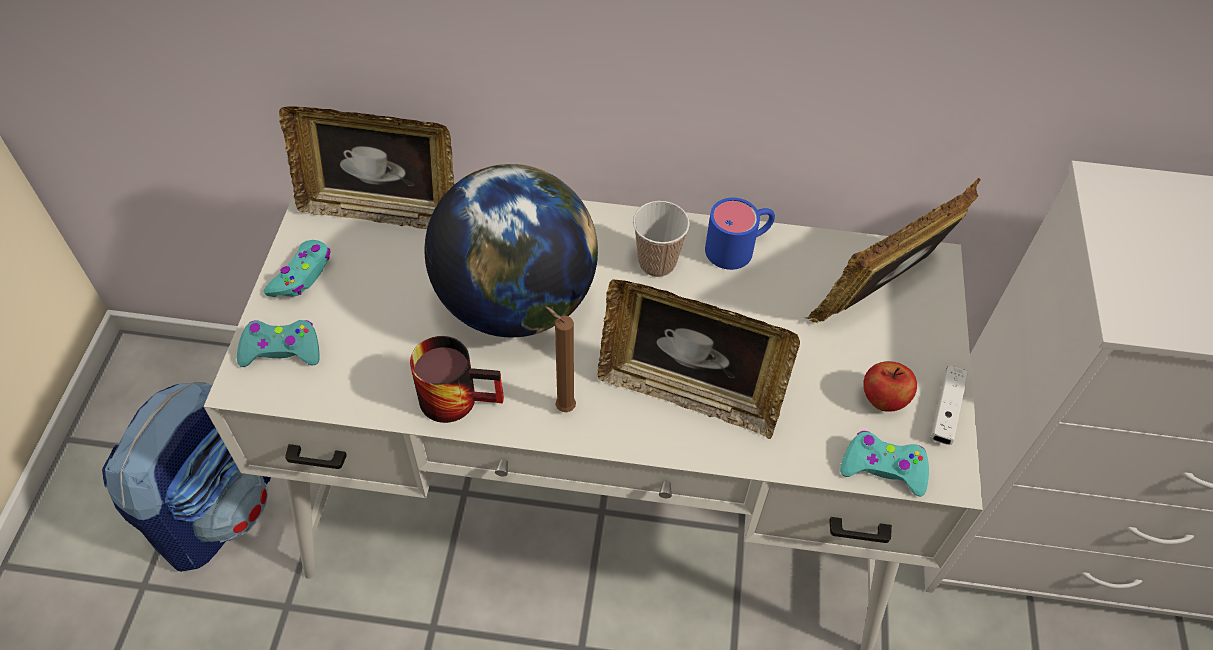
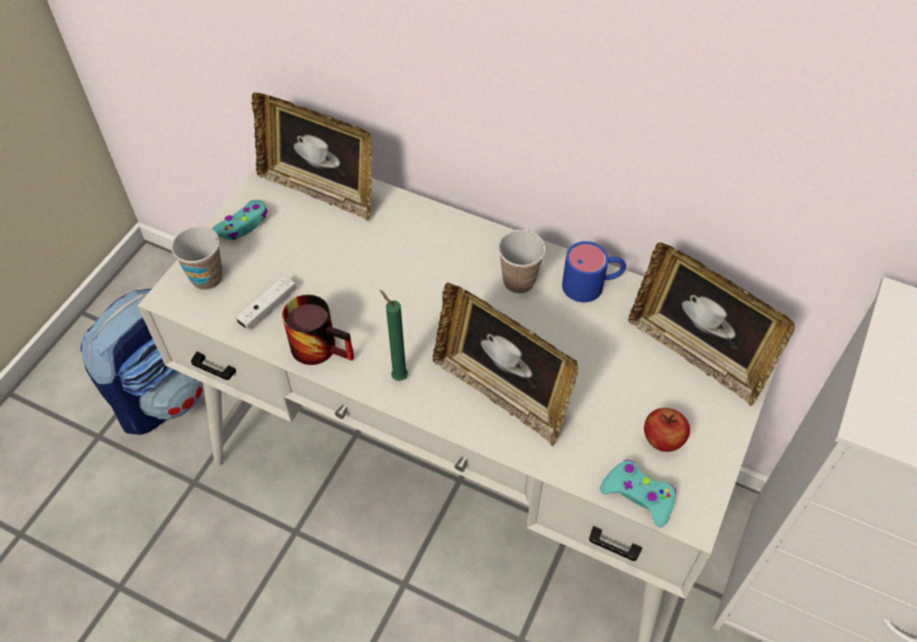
camera: 20 degrees right, 0 degrees up
turquoise game controller [237,320,320,367] -> cup [171,226,223,290]
globe [424,164,598,337] -> none
brown candle [546,307,576,412] -> green candle [380,290,408,381]
picture frame [807,178,981,323] -> picture frame turned 120 degrees counterclockwise [629,242,795,406]
white game controller [930,365,968,445] -> white game controller moved to [236,275,296,329]

